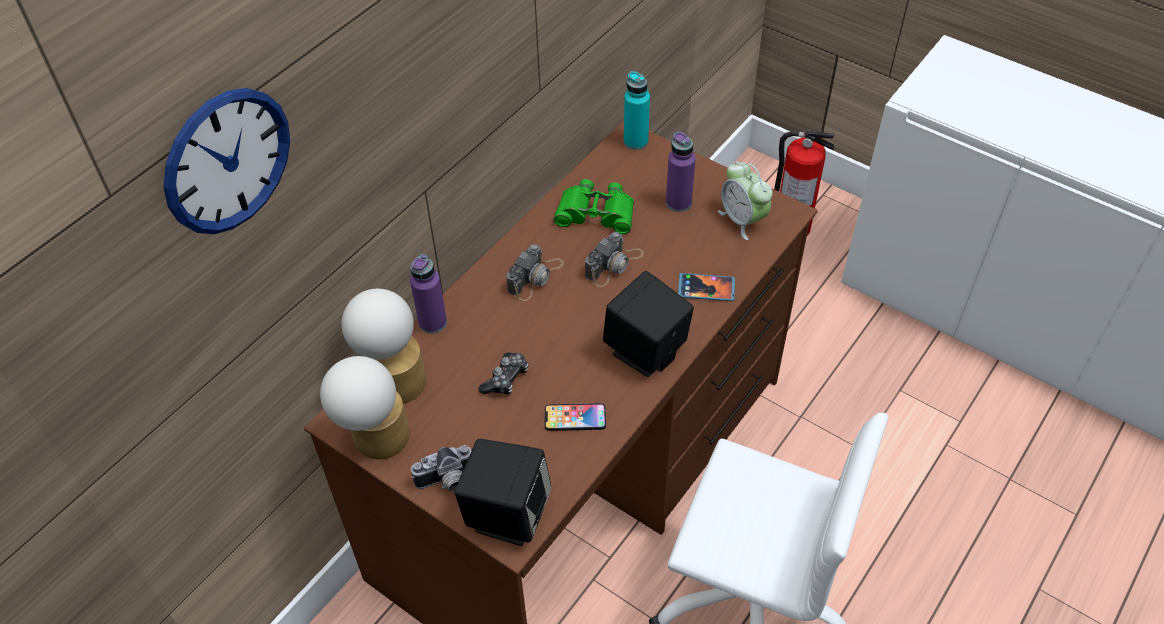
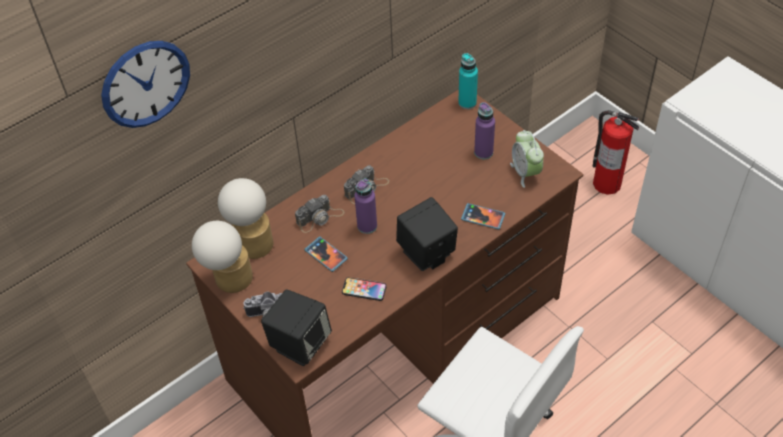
camera: 15 degrees right, 0 degrees up
purple bottle [410,254,447,334] -> purple bottle moved to [354,178,377,234]
game controller [479,352,529,395] -> phone [304,236,348,272]
green binoculars [554,179,634,234] -> none
camera [585,232,644,287] -> camera moved to [295,195,344,233]

